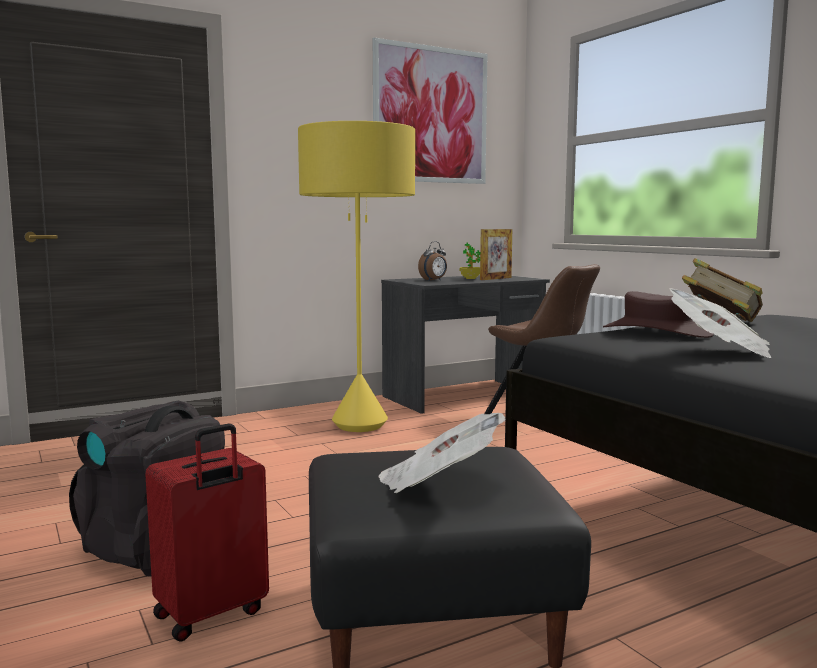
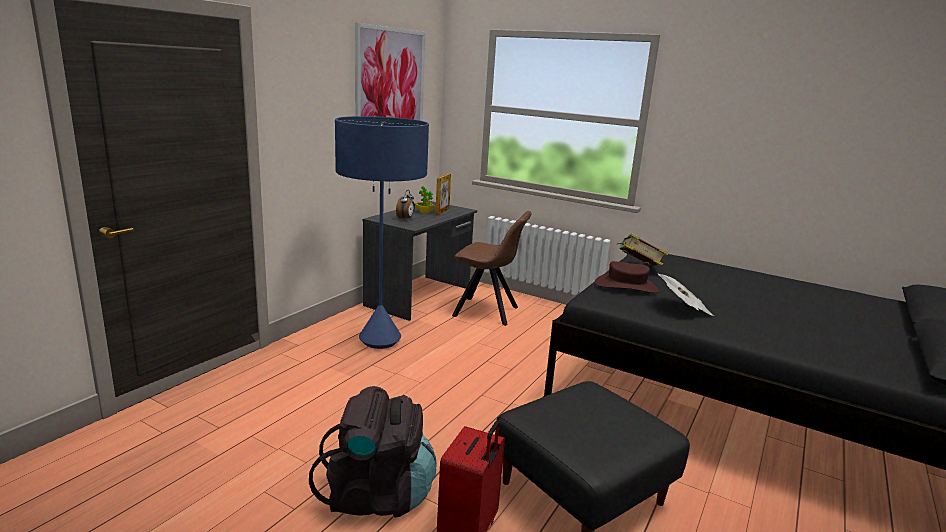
camera: 30 degrees left, 10 degrees up
yellow floor lamp [298,121,415,432] -> blue floor lamp [335,116,429,349]
newspaper [378,413,506,493] -> none

